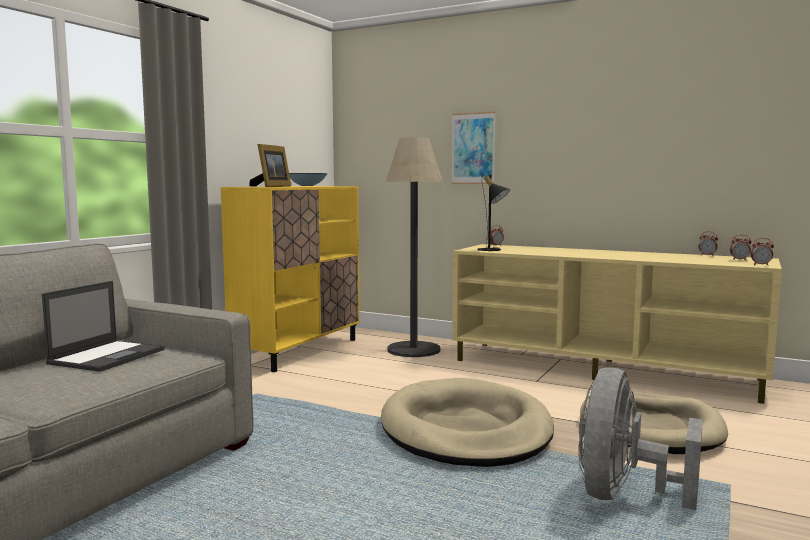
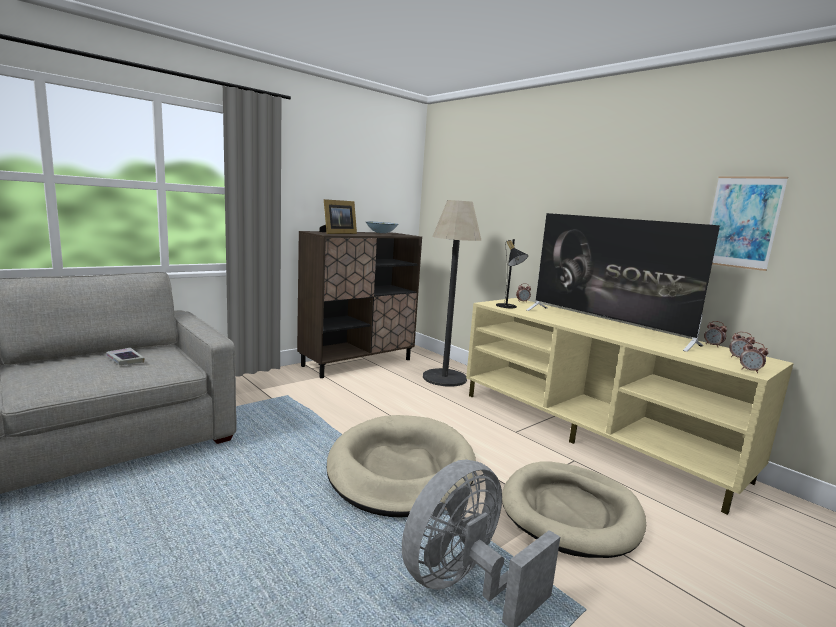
camera: 20 degrees right, 5 degrees up
laptop [42,281,165,372] -> book [106,348,144,365]
yellow cabinet [221,186,360,372] -> brown cabinet [297,231,422,378]
picture [451,112,496,184] -> picture moved to [709,176,788,271]
none -> television [526,213,720,352]

